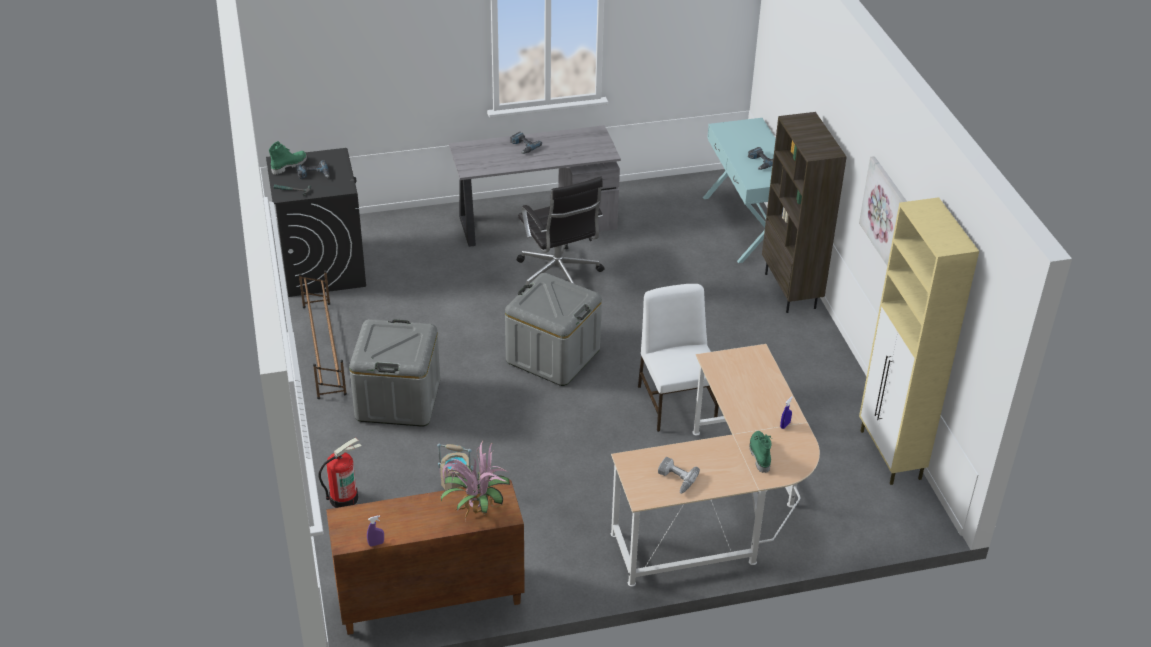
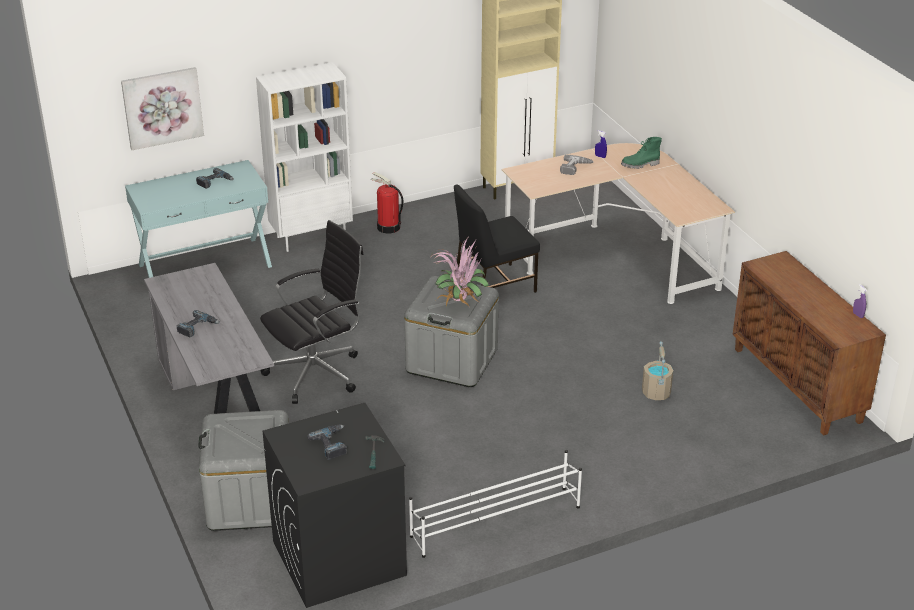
camera: 100 degrees left, 5 degrees down
green boot [269,141,307,175] -> none
brown shoe rack [299,270,347,399] -> white shoe rack [409,450,582,558]
fire extinguisher [318,437,362,508] -> fire extinguisher moved to [371,172,403,233]
grey storage box [349,319,440,427] -> grey storage box moved to [198,410,289,531]
potted plant [440,441,510,520] -> potted plant moved to [432,236,490,306]
white chair [638,284,719,432] -> black chair [454,185,540,293]
power drill [658,457,700,494] -> power drill moved to [560,155,593,175]
brown bookcase [762,112,847,313] -> white bookcase [256,62,353,252]
picture [859,156,907,266] -> picture moved to [121,67,204,150]

